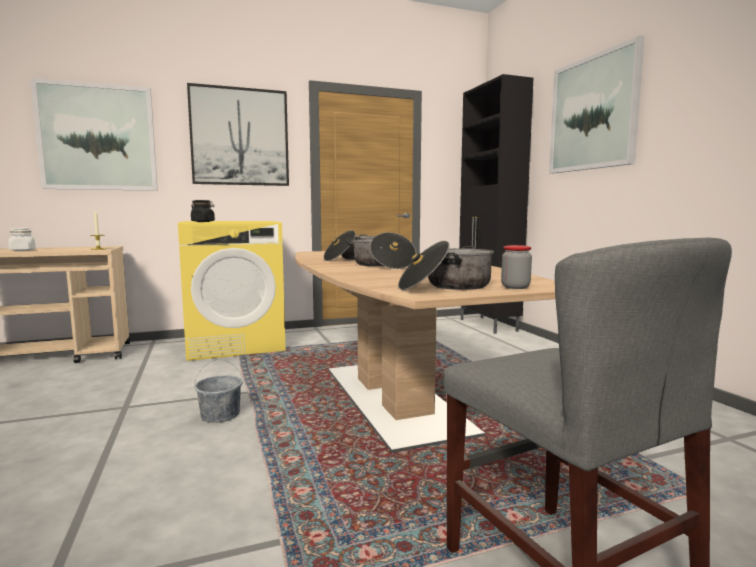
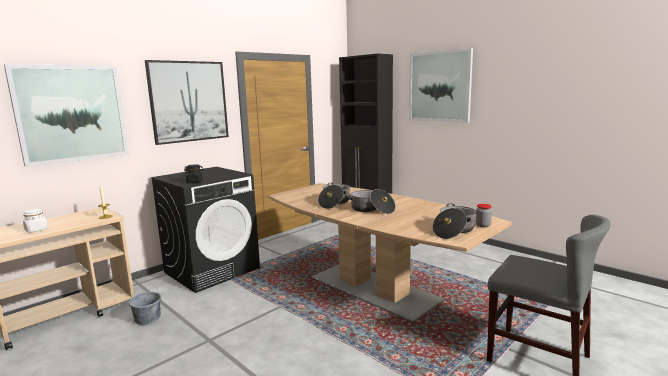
camera: 25 degrees left, 5 degrees up
yellow washing machine [178,221,286,361] -> black washing machine [151,167,260,293]
grey bucket [194,359,243,423] -> grey bucket moved to [129,284,161,325]

